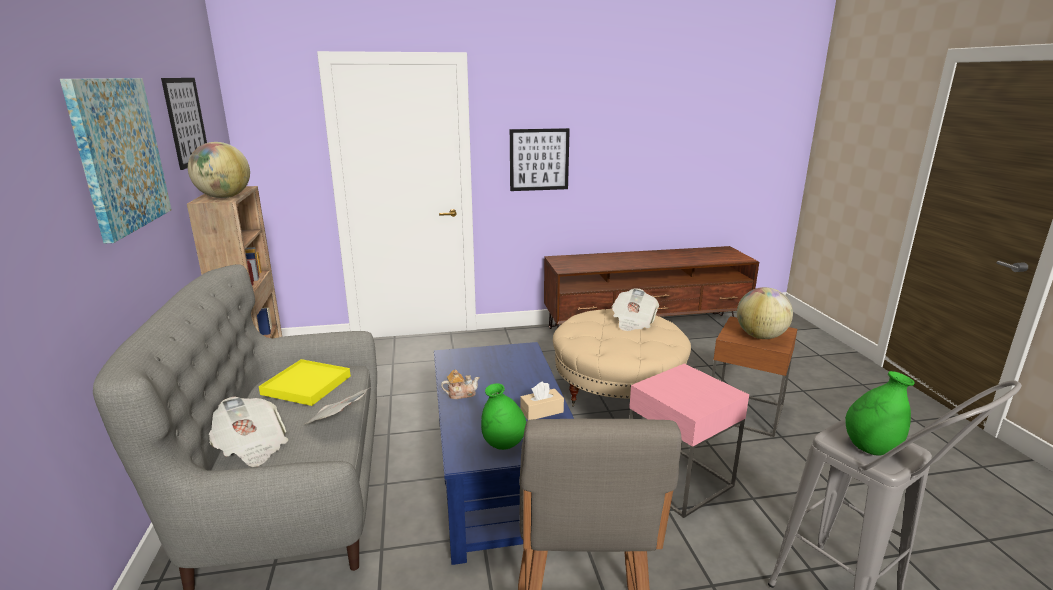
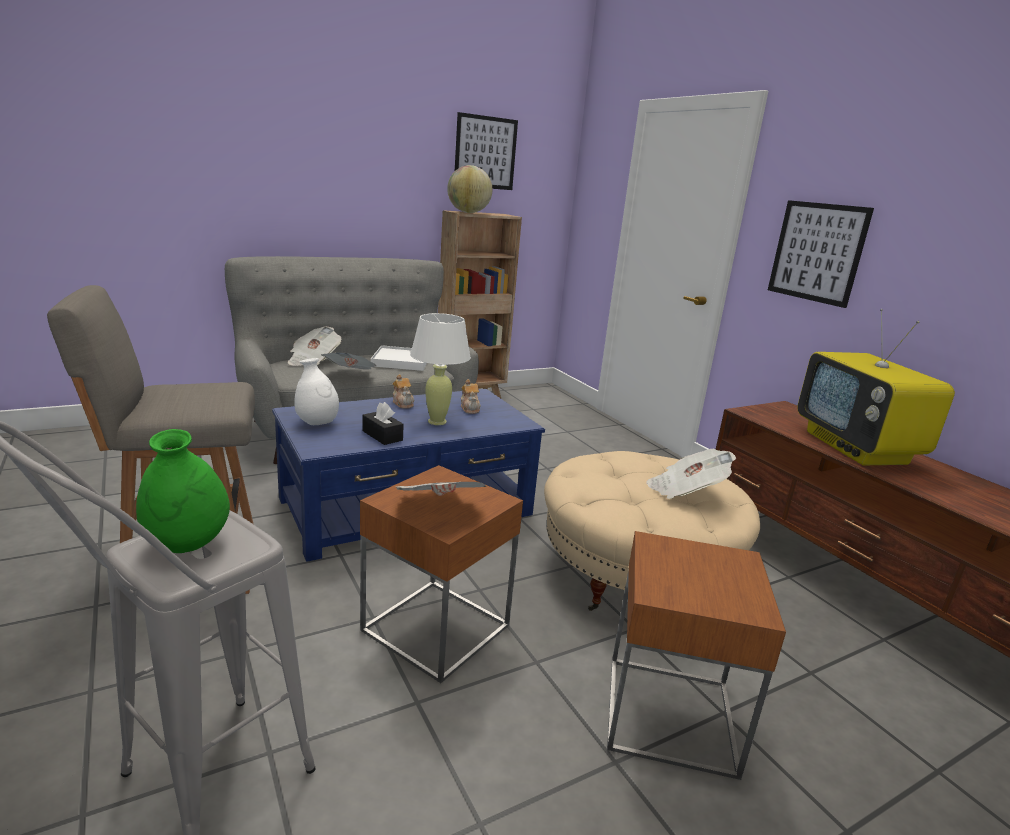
camera: 70 degrees right, 0 degrees up
picture [60,78,171,243] -> none
yellow tray [259,359,351,406] -> white tray [371,345,427,371]
green vase [481,383,526,450] -> white vase [294,358,339,425]
beige tissue box [520,382,564,420] -> black tissue box [362,402,404,445]
pink side table [629,364,749,518] -> brown side table [360,465,523,683]
globe [737,287,793,339] -> none
none -> newspaper [396,482,487,496]
none -> white table lamp [410,313,471,425]
none -> teapot [461,379,481,414]
none -> television [797,309,955,465]

